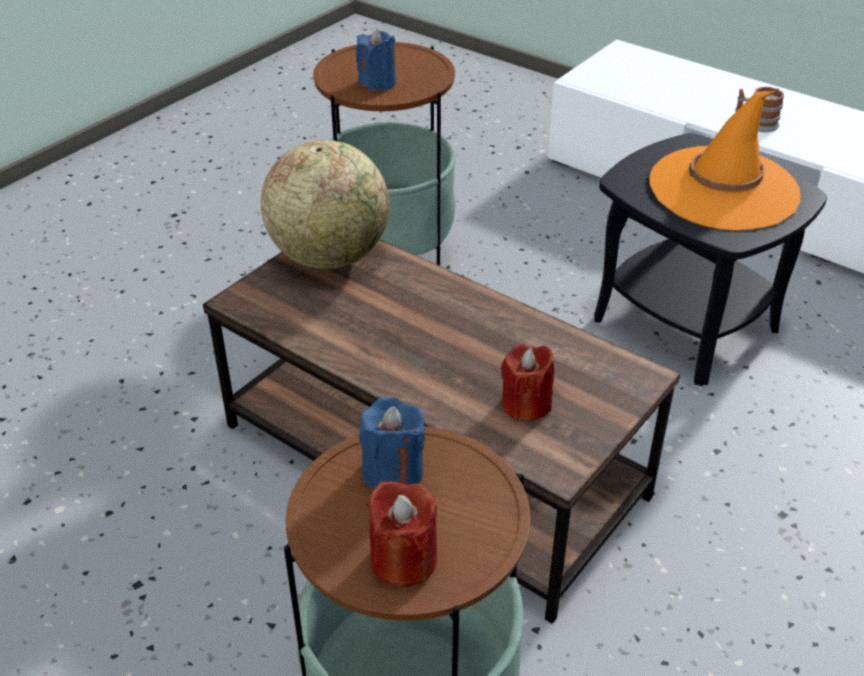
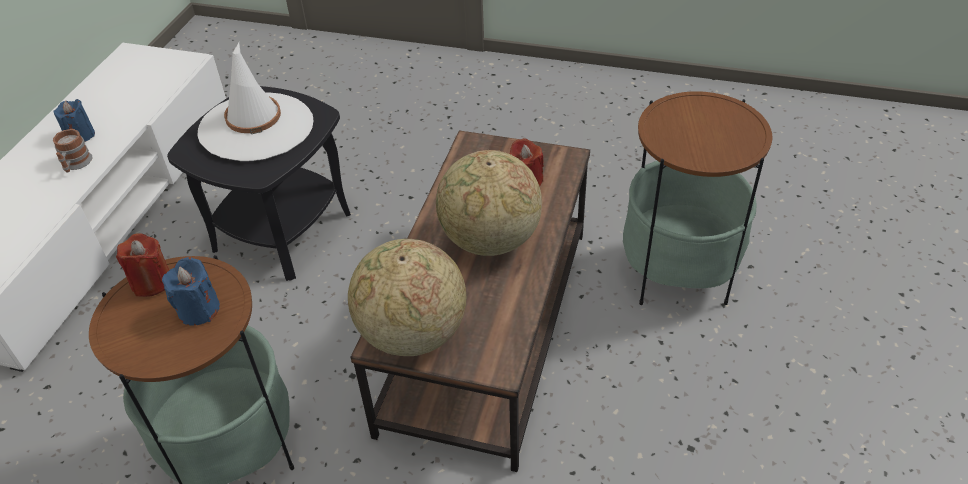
camera: 110 degrees left, 5 degrees up
blue candle [359,397,425,490] -> blue candle moved to [53,99,95,142]
red candle [367,481,437,587] -> red candle moved to [116,233,169,297]
orange hat [650,91,801,231] -> white hat [197,43,314,161]
none -> globe [436,150,542,256]

